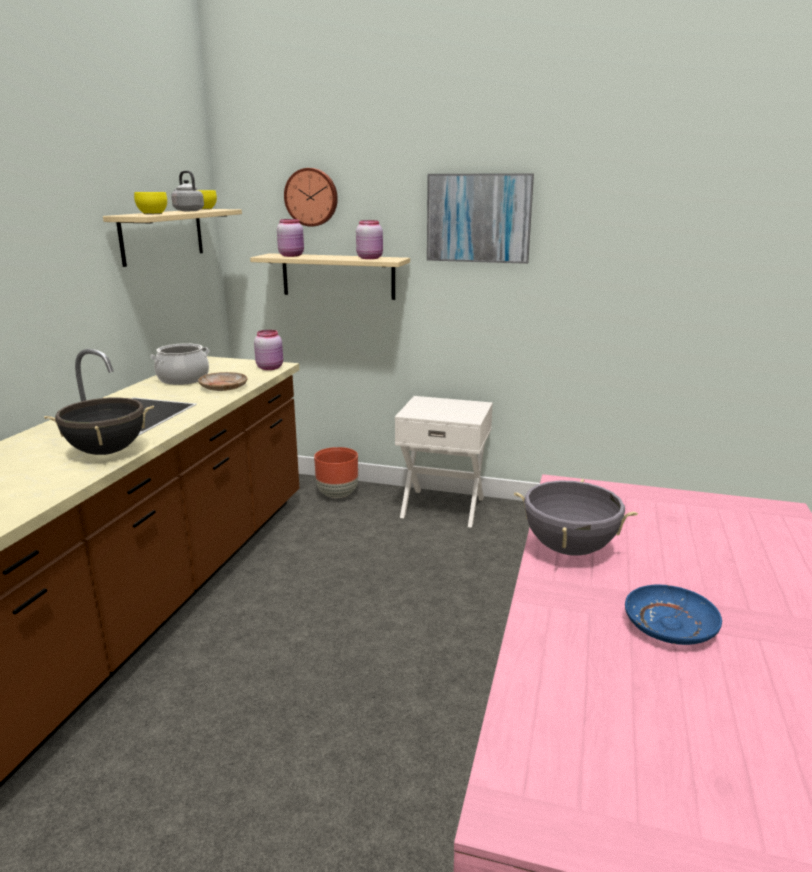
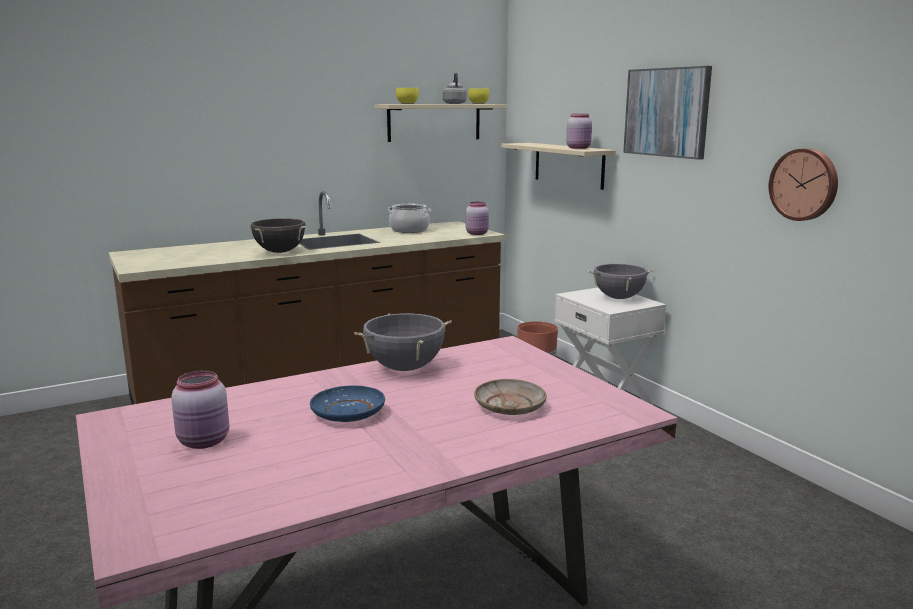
camera: 45 degrees right, 5 degrees down
beige plate [198,372,247,391] -> beige plate moved to [474,379,547,415]
pink jar [277,219,304,257] -> pink jar moved to [171,371,229,449]
wall clock [284,168,338,227] -> wall clock moved to [769,148,838,221]
none -> grey cooking pot [588,263,653,299]

